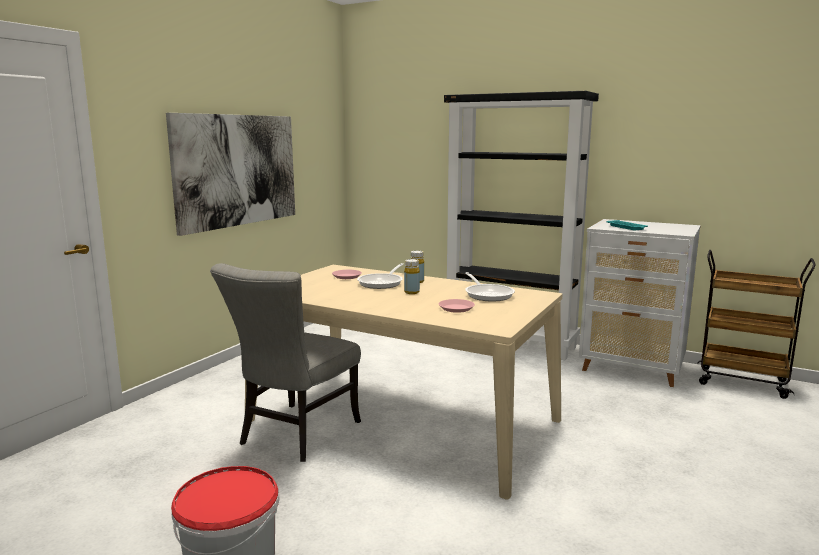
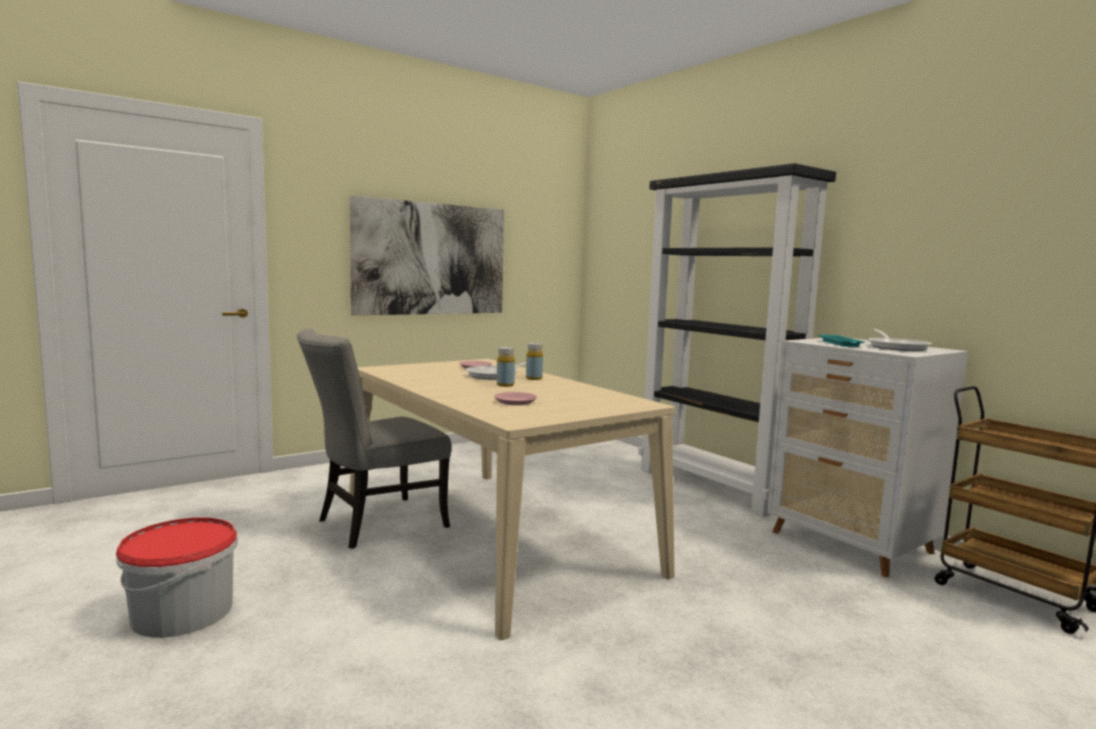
camera: 25 degrees right, 5 degrees down
frying pan [465,272,515,301] -> frying pan moved to [868,329,932,351]

